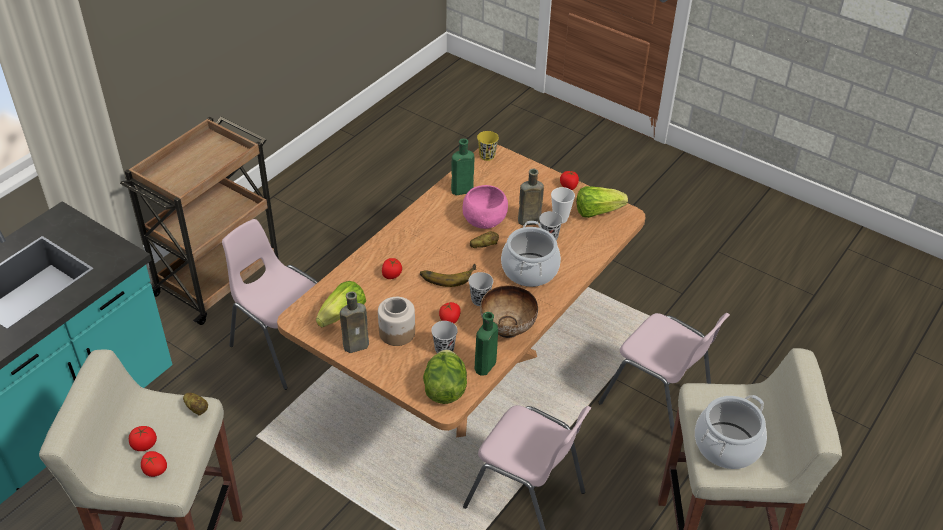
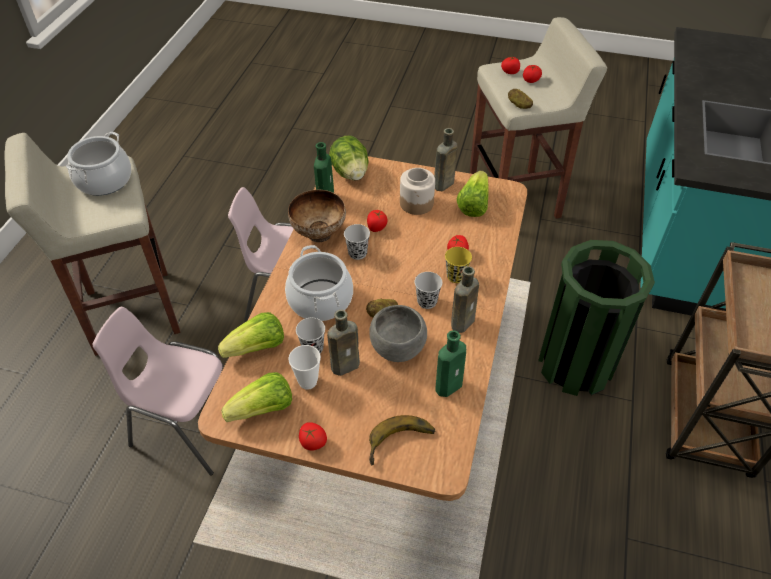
camera: 160 degrees right, 5 degrees up
pink chair [222,219,318,390] -> green trash can [538,240,655,396]
banana [420,264,476,287] -> banana moved to [369,415,435,465]
black cup [431,321,458,353] -> black cup moved to [415,272,442,309]
pink bowl [463,185,508,229] -> grey bowl [369,305,427,362]
yellow cup [477,131,499,161] -> yellow cup moved to [445,247,472,283]
none -> lettuce [218,312,284,358]
none -> brown bottle [451,266,479,333]

